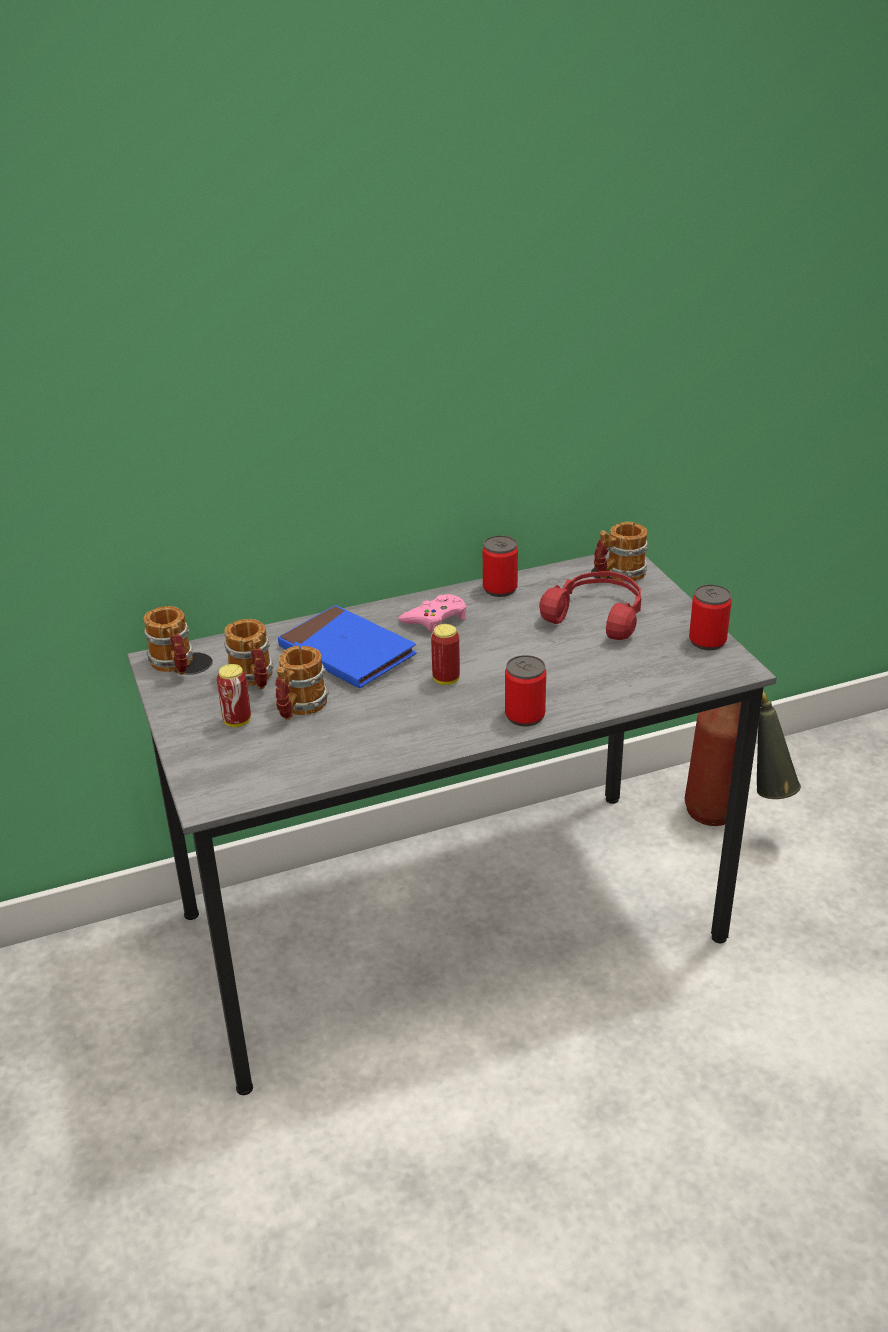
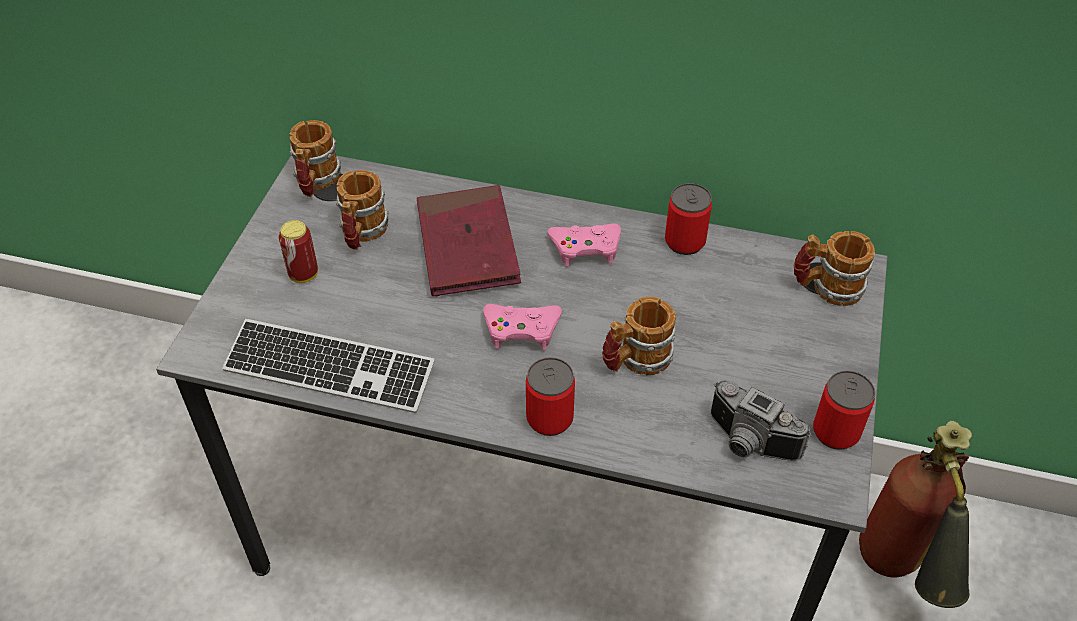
camera: 35 degrees right, 15 degrees up
mug [275,646,329,720] -> mug moved to [602,296,676,376]
blue book [278,605,417,688] -> red book [417,185,521,296]
can [431,624,460,685] -> pink game controller [483,304,562,350]
red headphones [539,571,641,640] -> none
none -> keyboard [222,319,435,413]
none -> camera [711,380,811,461]

